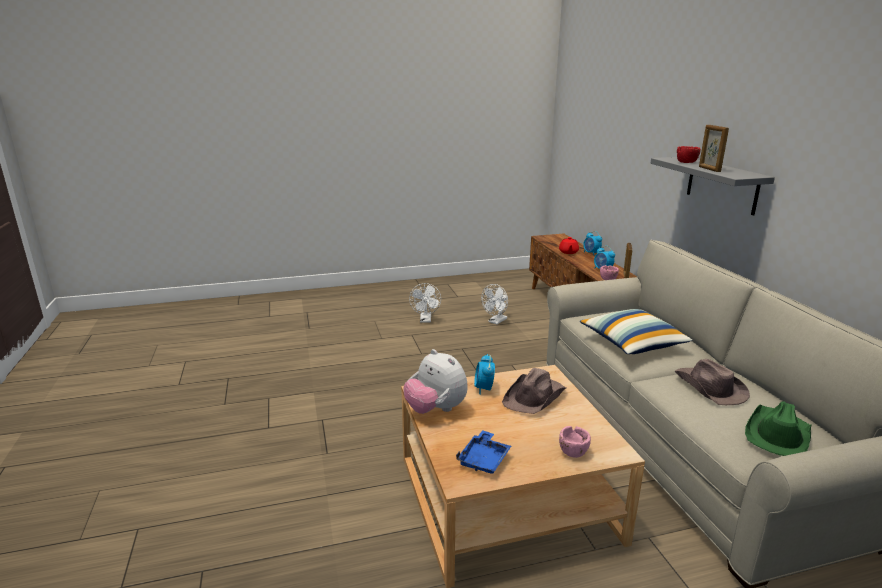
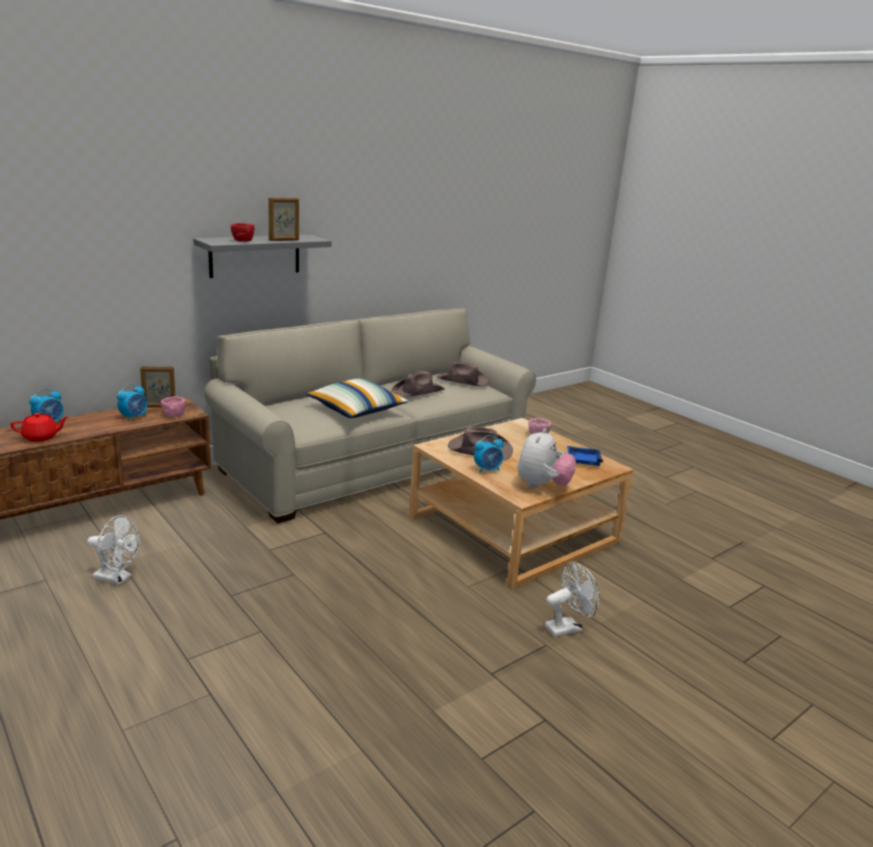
camera: 115 degrees left, 0 degrees up
white fan [409,283,441,322] -> white fan moved to [545,562,600,637]
green hat [745,401,812,456] -> brown hat [437,362,489,387]

